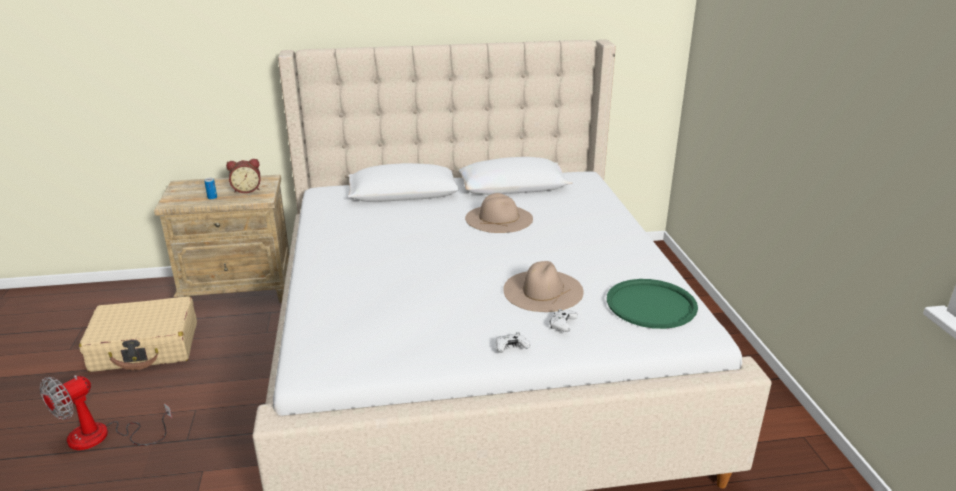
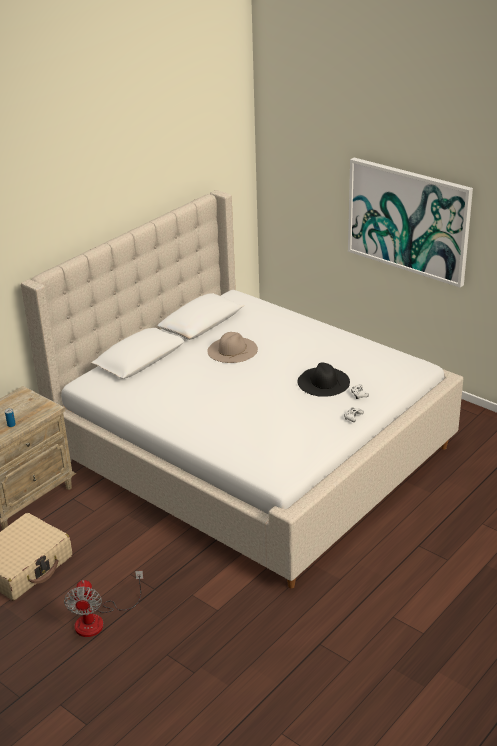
camera: 40 degrees left, 5 degrees up
alarm clock [226,159,260,193] -> none
beige hat [503,261,584,312] -> black hat [297,363,350,397]
green tray [607,279,698,329] -> none
none -> picture [348,158,473,288]

